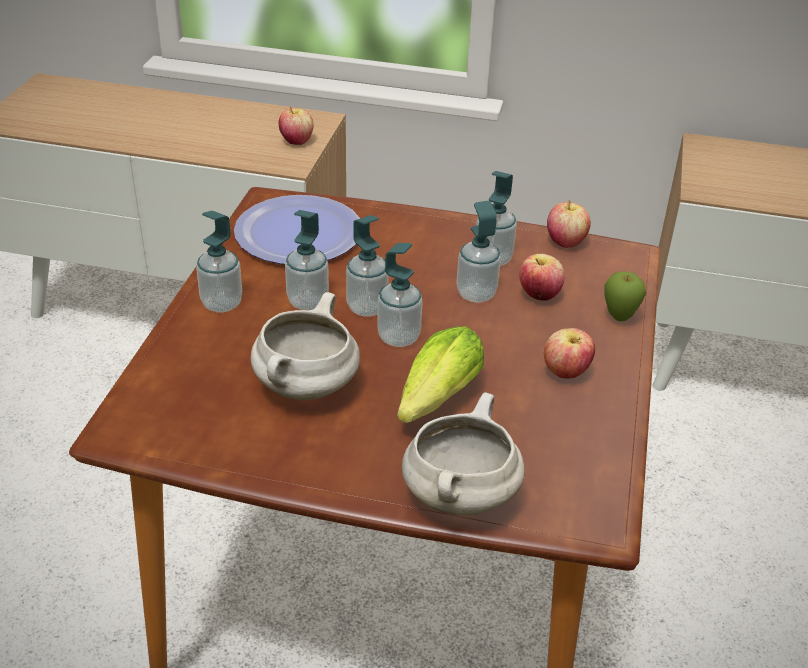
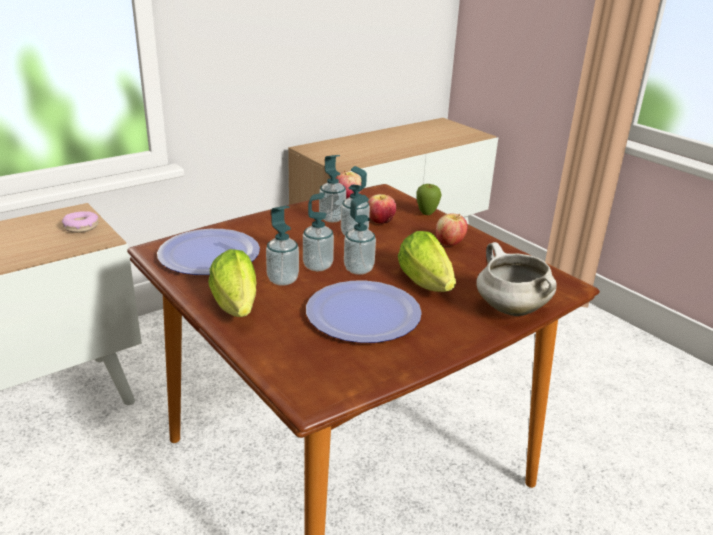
camera: 50 degrees left, 10 degrees down
soap dispenser [196,211,242,313] -> lettuce [208,249,257,317]
white cooking pot [251,292,360,400] -> plate [306,281,422,343]
apple [279,106,314,145] -> donut [62,211,99,233]

